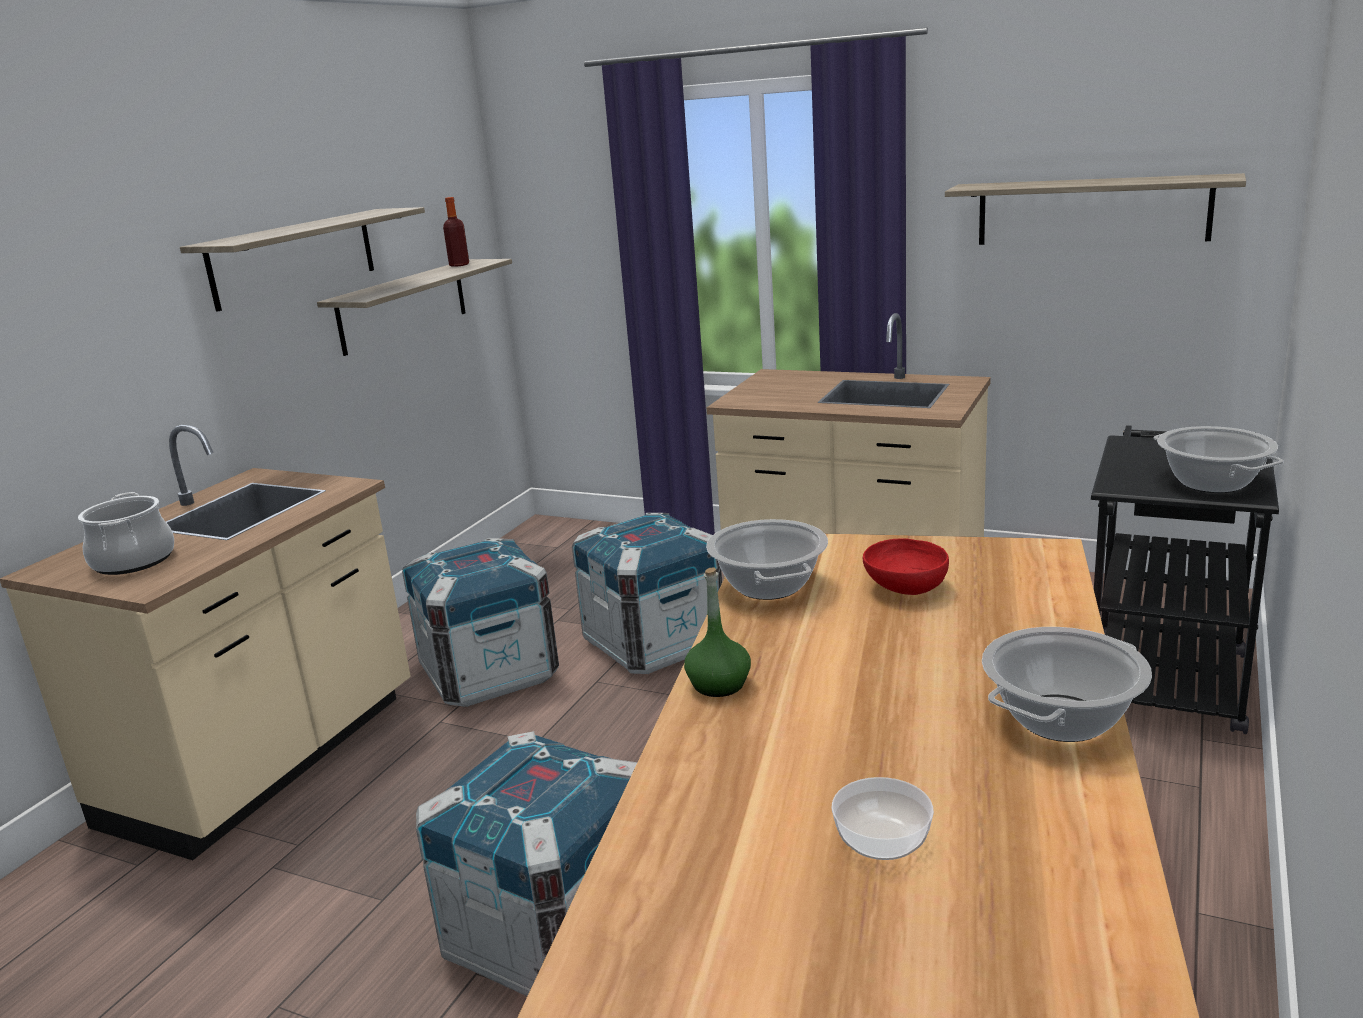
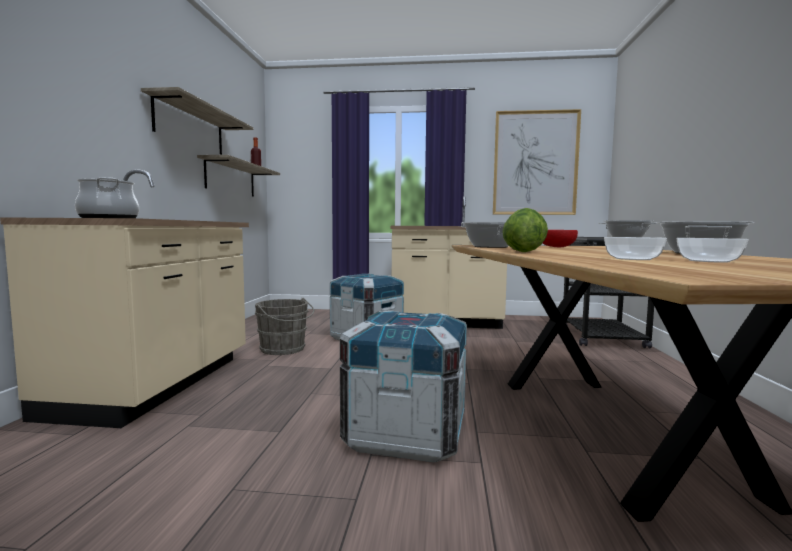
camera: 20 degrees left, 15 degrees down
crate [402,538,559,707] -> grey bucket [255,298,314,355]
green bottle [684,567,751,697] -> lettuce [502,208,548,252]
shelf [945,173,1246,245] -> picture [493,109,581,215]
none -> bowl [604,237,667,260]

